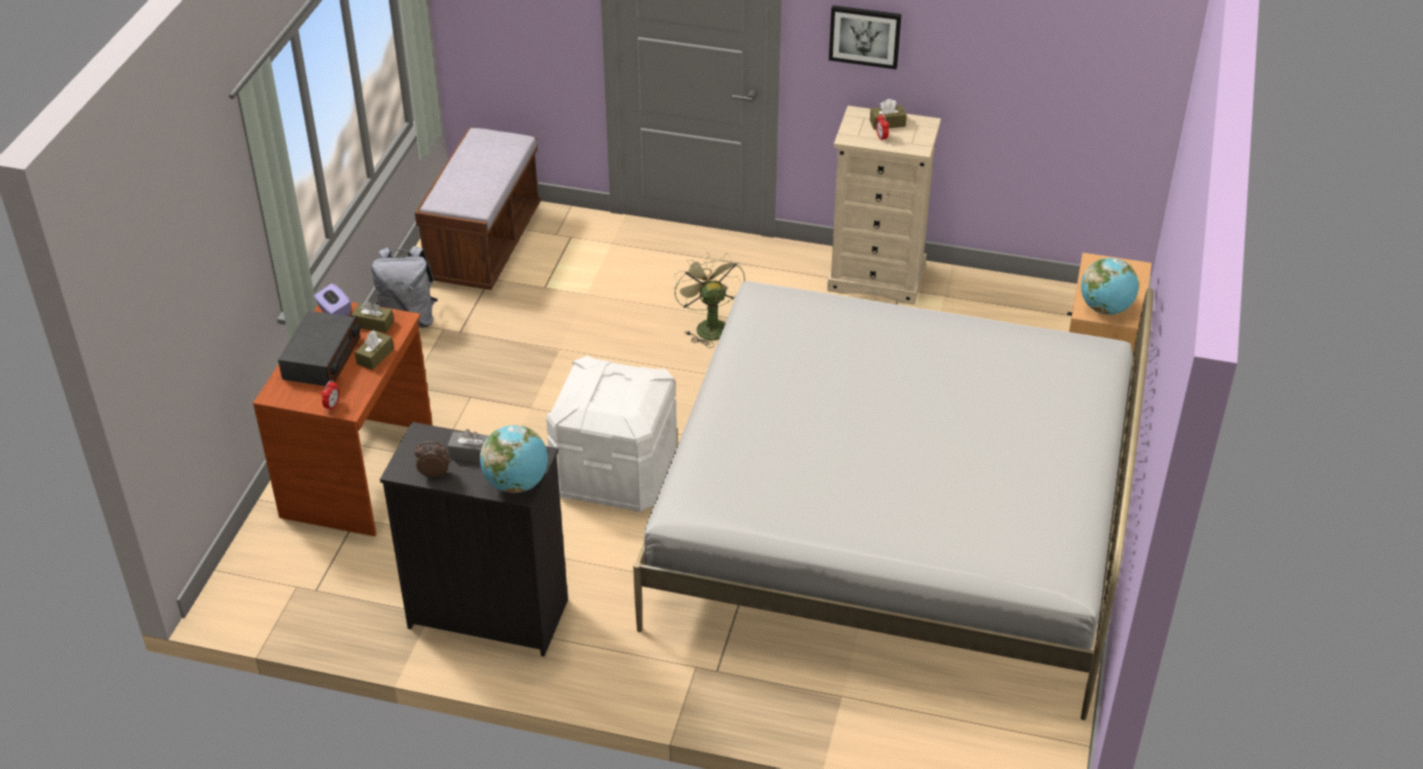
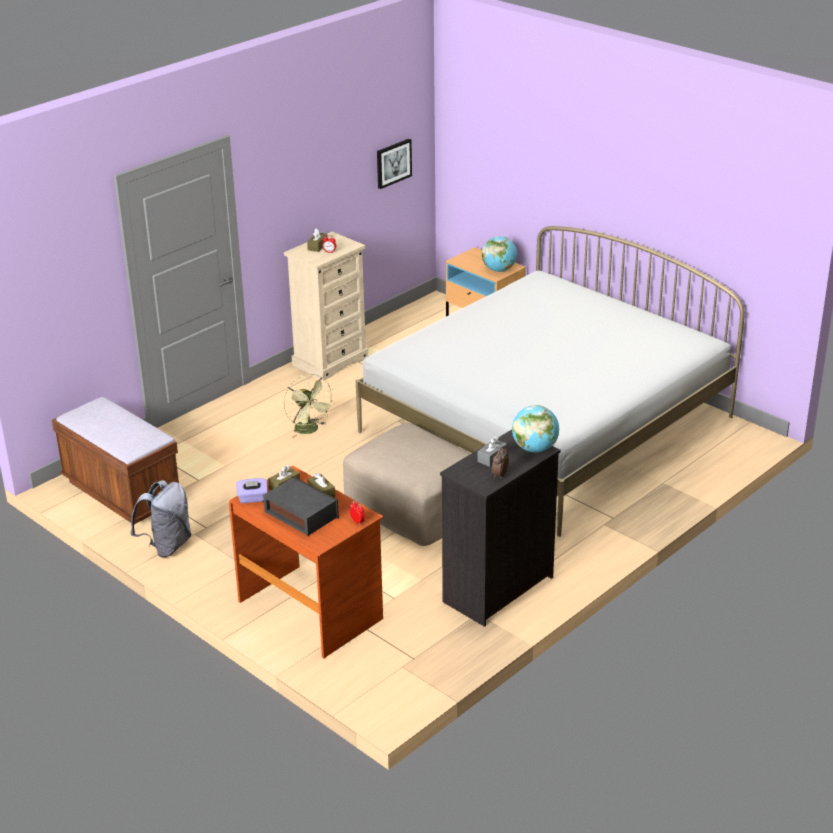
camera: 60 degrees left, 10 degrees down
white storage box [546,356,677,512] -> beige ottoman [343,423,471,546]
green fan [674,252,745,348] -> green fan turned 135 degrees counterclockwise [283,374,335,438]
picture [829,5,901,69] -> picture moved to [377,139,412,189]

